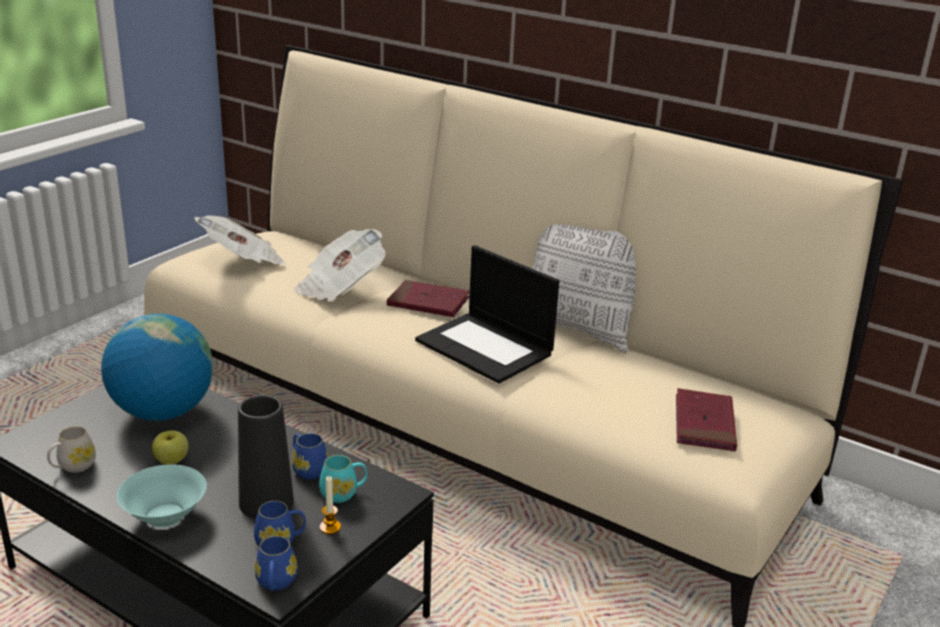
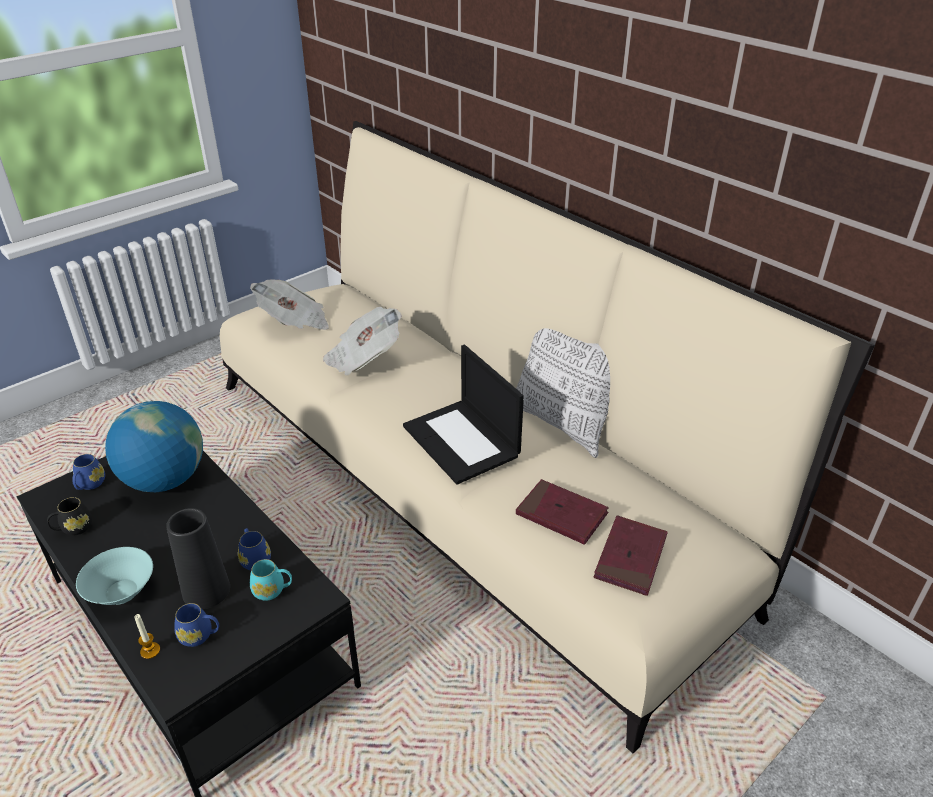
camera: 15 degrees right, 10 degrees up
white mug [47,426,96,473] -> black mug [47,497,92,535]
apple [152,430,189,465] -> none
blue mug [255,536,298,591] -> blue mug moved to [72,454,105,490]
candle [320,476,341,534] -> candle moved to [134,614,160,659]
red book [387,280,470,317] -> red book moved to [516,479,609,545]

